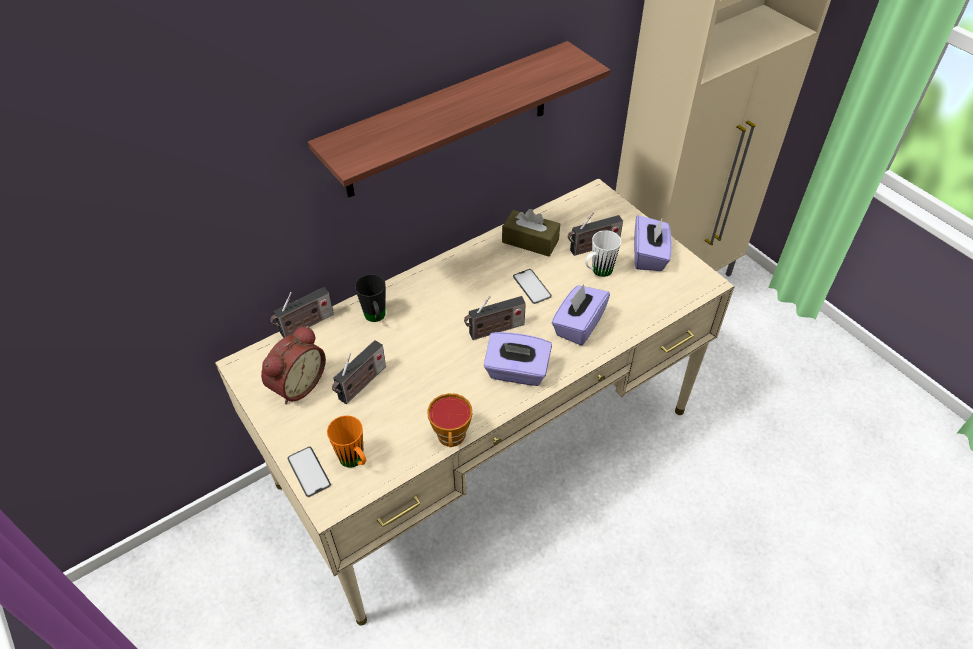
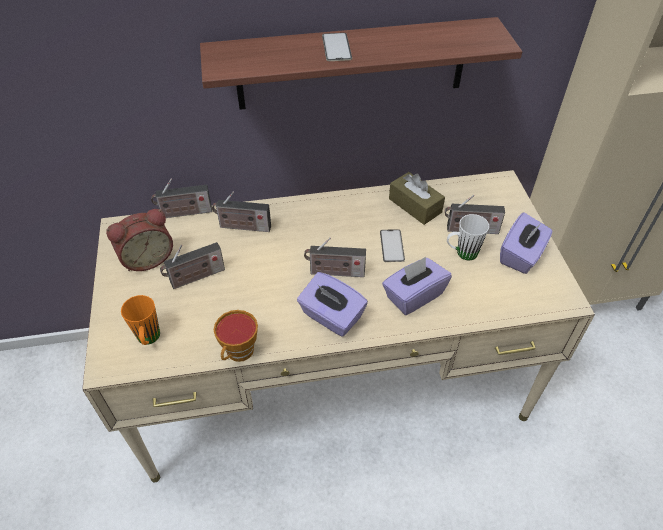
camera: 25 degrees right, 0 degrees up
phone [287,447,331,497] -> phone moved to [322,33,352,61]
black mug [355,274,386,322] -> radio [212,191,271,232]

